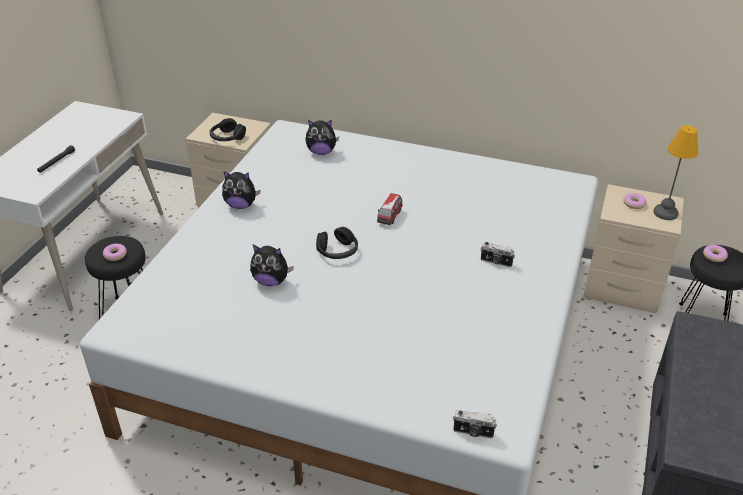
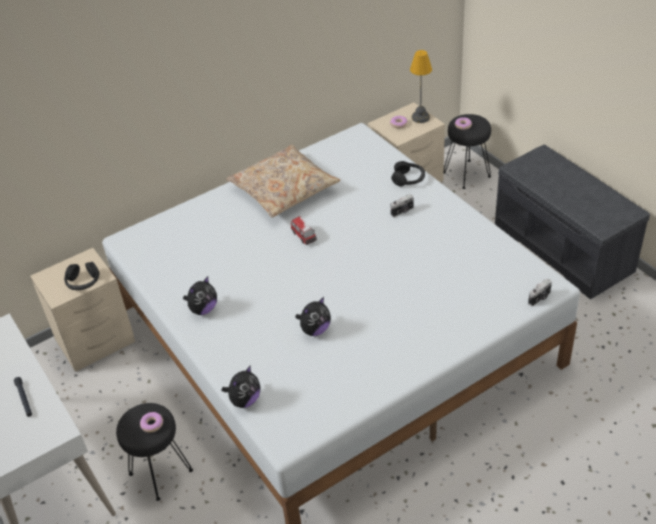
camera: 50 degrees left, 5 degrees up
plush toy [305,120,339,155] -> plush toy moved to [222,365,261,408]
black headphones [316,227,358,259] -> black headphones moved to [391,161,425,187]
none -> beige pillow [226,145,340,218]

